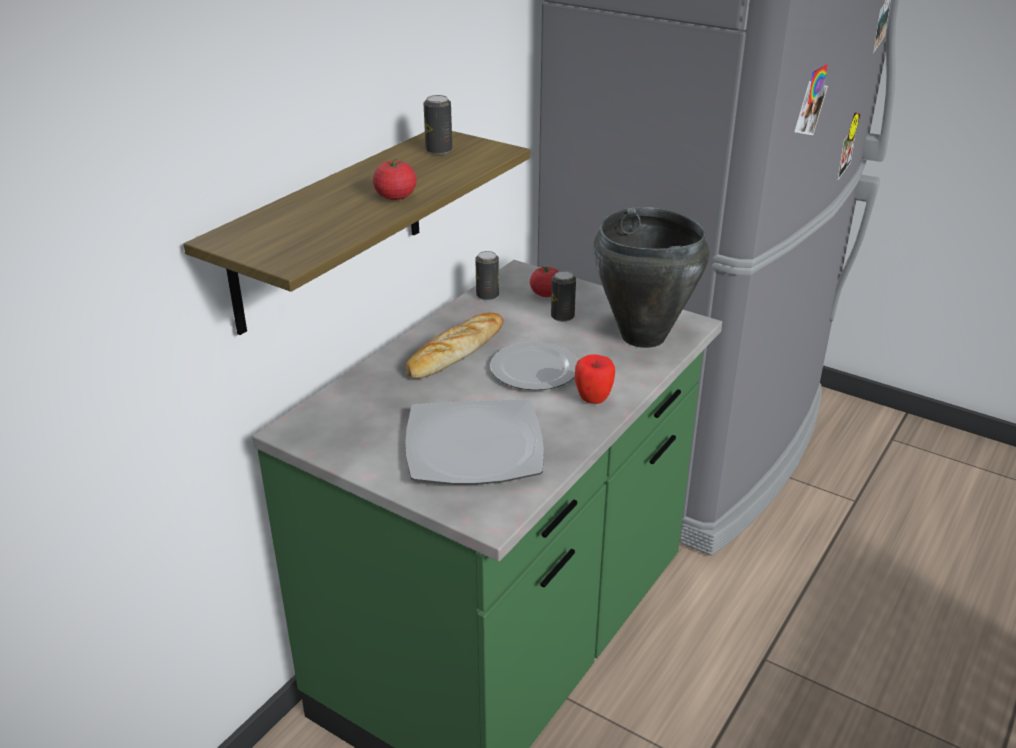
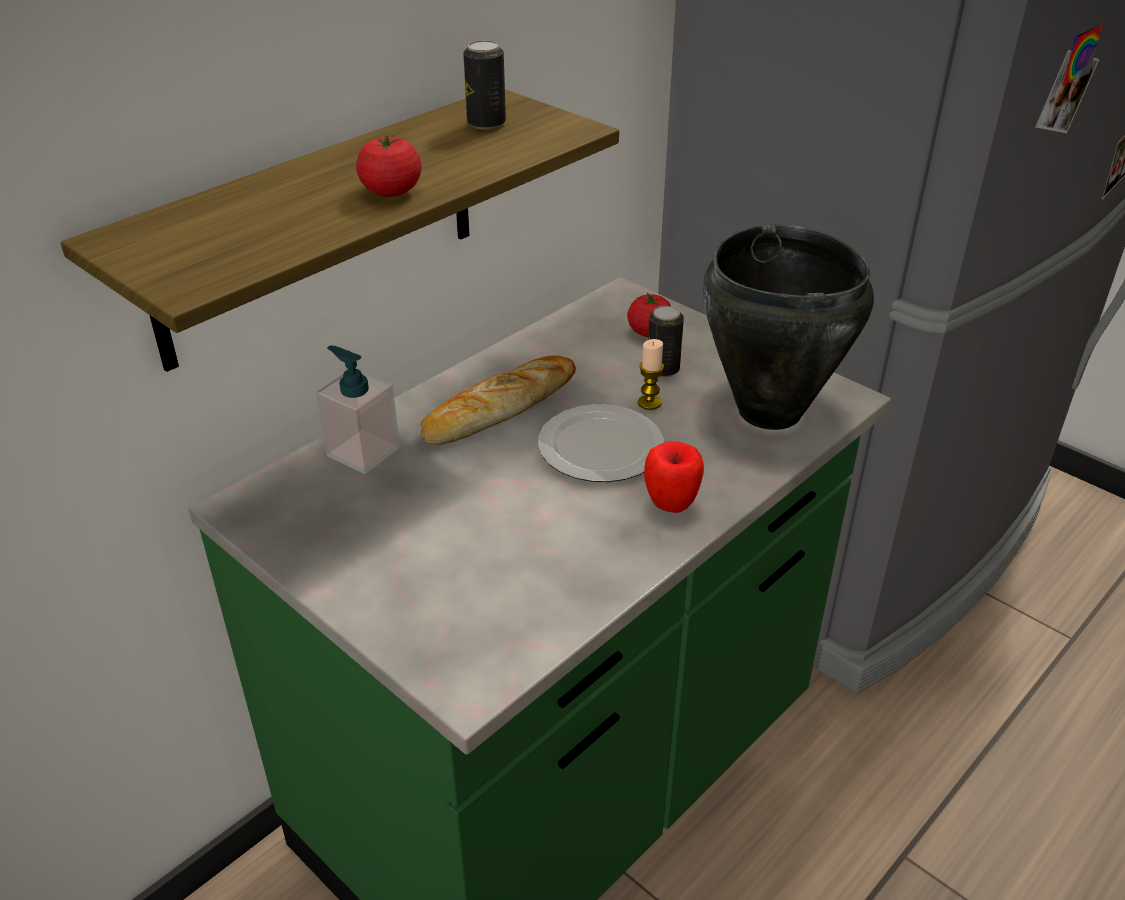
camera: 10 degrees right, 5 degrees up
plate [405,399,544,485] -> none
can [475,251,499,300] -> none
none -> soap dispenser [316,345,400,474]
none -> candle [638,339,664,410]

